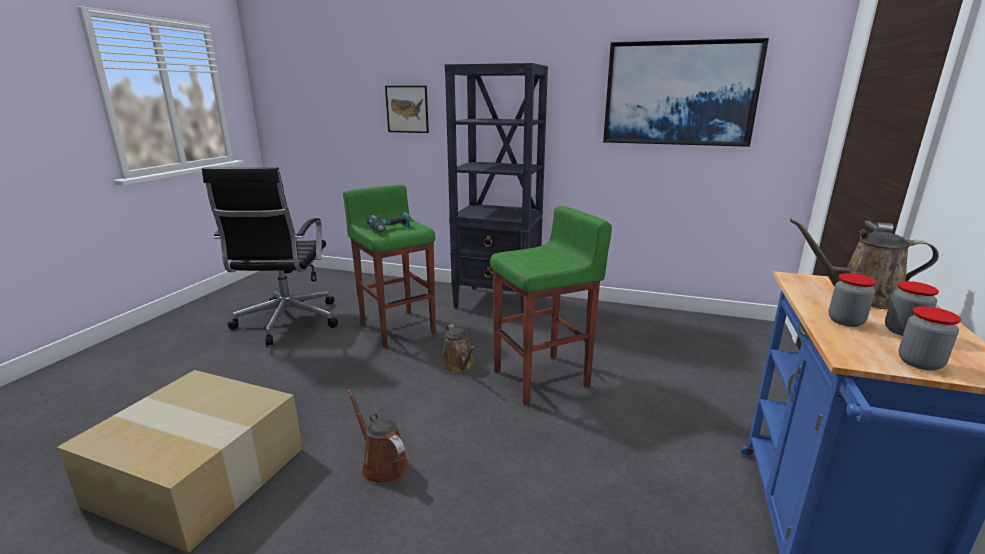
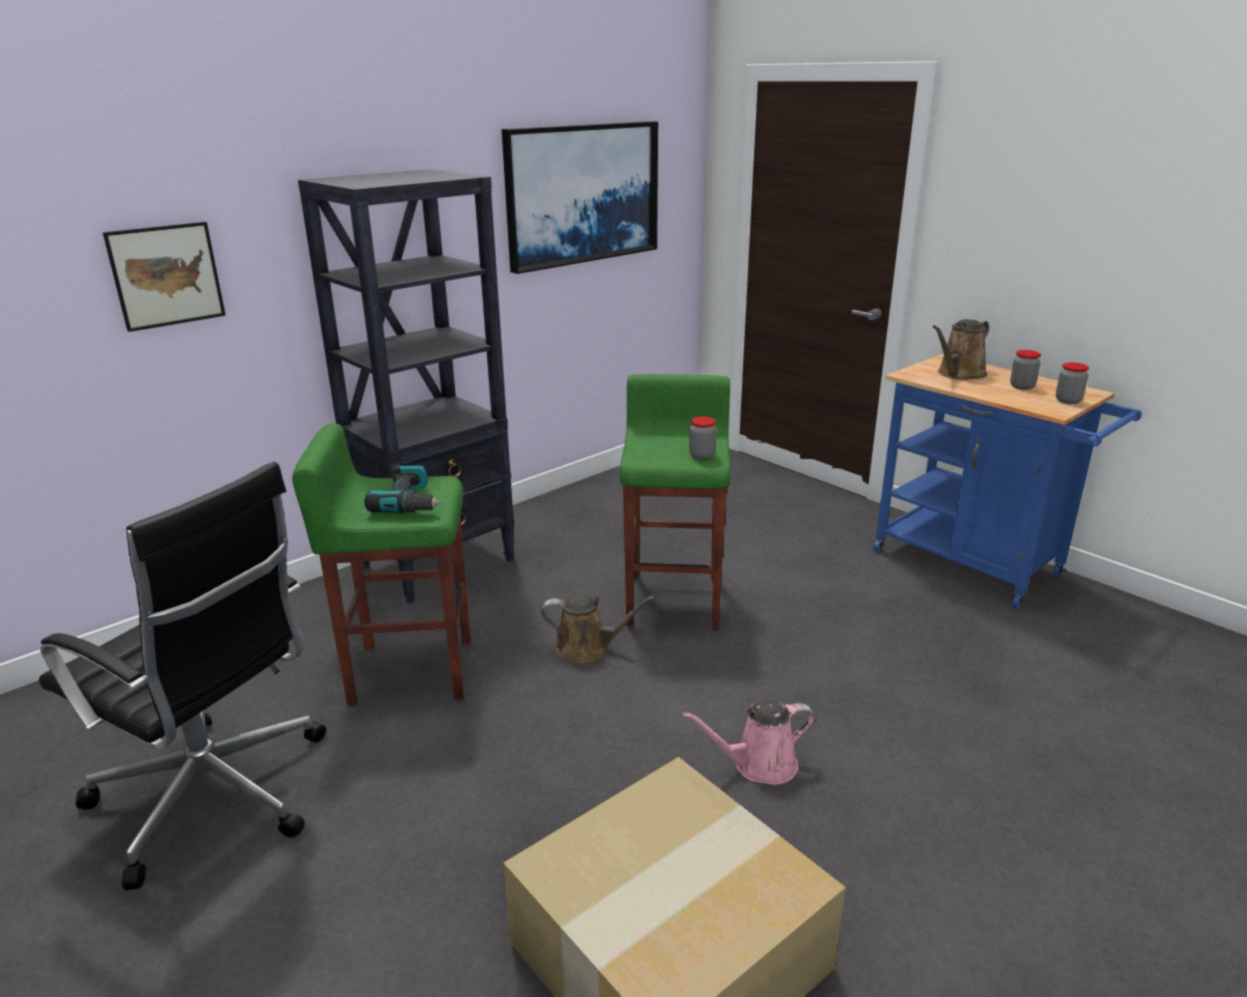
camera: 60 degrees left, 5 degrees up
brown watering can [347,389,408,485] -> pink watering can [683,700,815,785]
jar [829,273,877,327] -> jar moved to [689,416,717,460]

